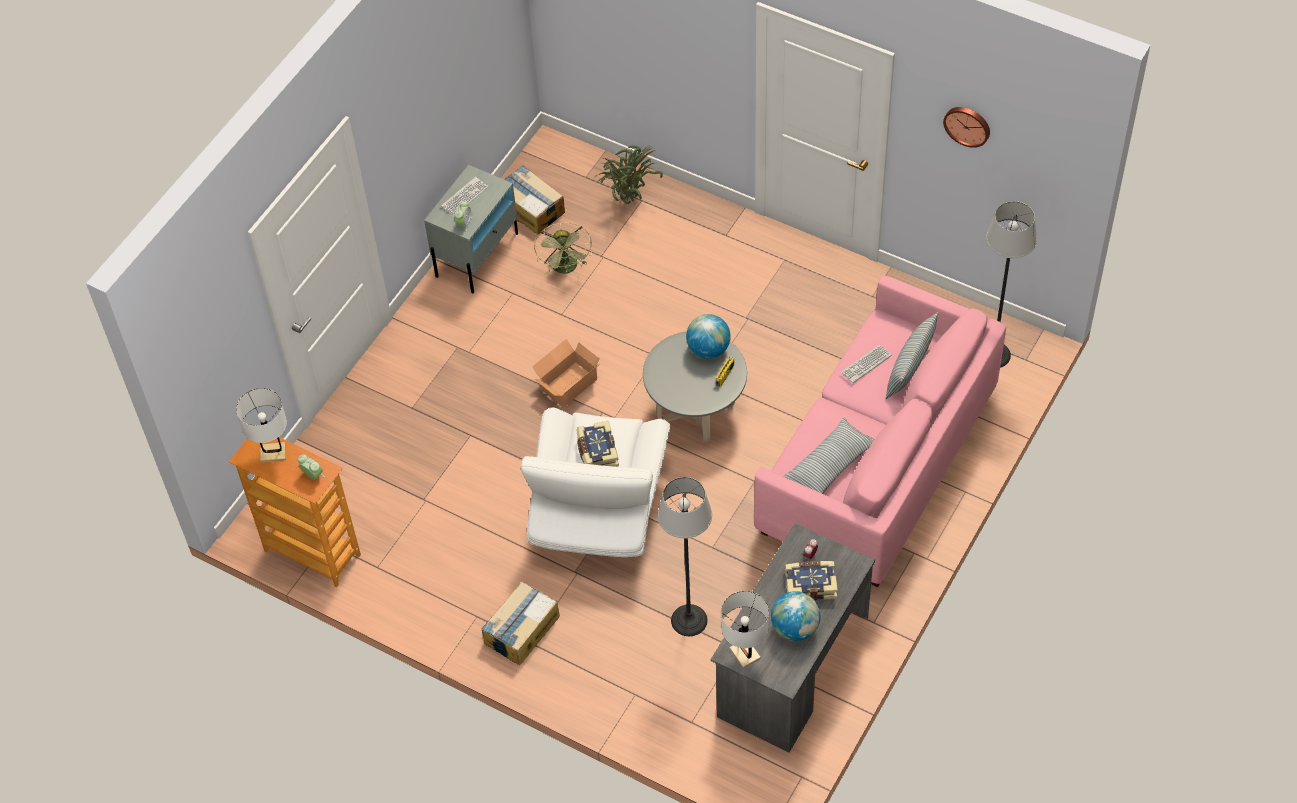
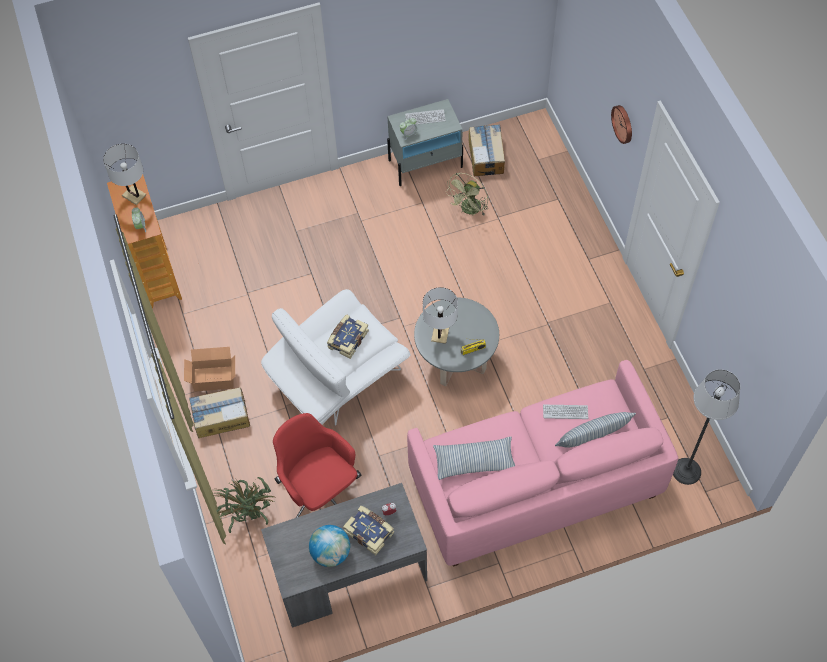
camera: 40 degrees right, 5 degrees up
cardboard box [532,339,600,407] -> cardboard box moved to [184,347,235,391]
potted plant [596,145,663,204] -> potted plant moved to [212,477,277,533]
floor lamp [658,477,712,636] -> red office chair [273,413,362,518]
globe [686,314,731,359] -> none
white table lamp [721,591,769,668] -> white table lamp moved to [423,287,458,344]
wall clock [943,107,990,148] -> wall clock moved to [611,105,632,144]

